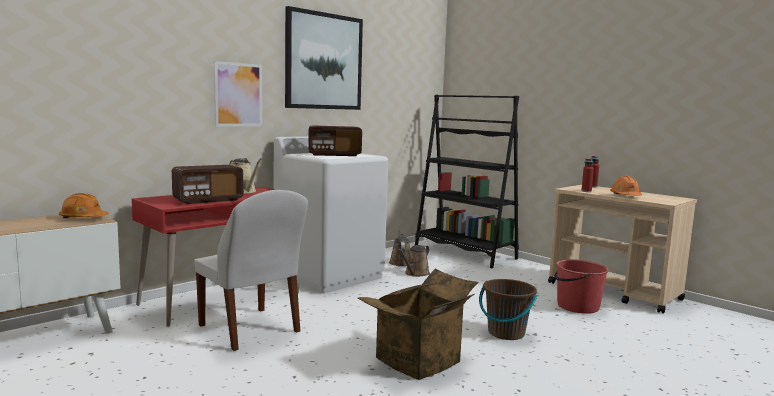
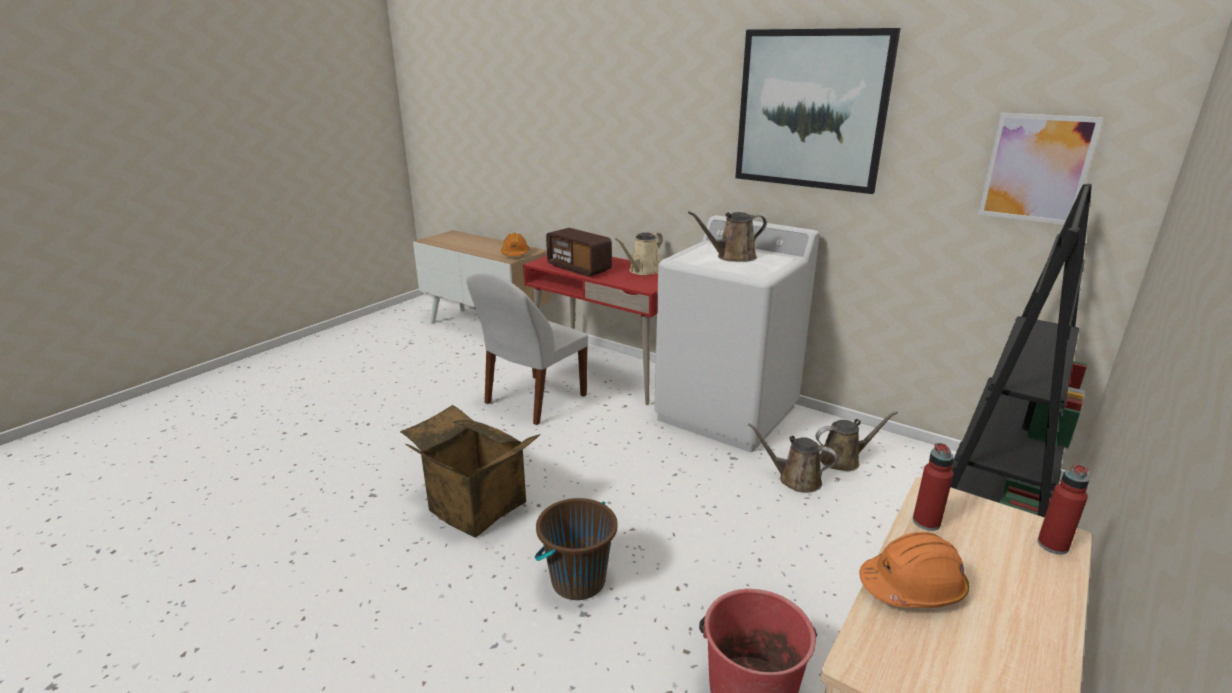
camera: 80 degrees right, 15 degrees up
picture [214,61,262,127] -> picture moved to [978,113,1103,225]
radio [308,125,362,156] -> brown watering can [688,211,767,262]

